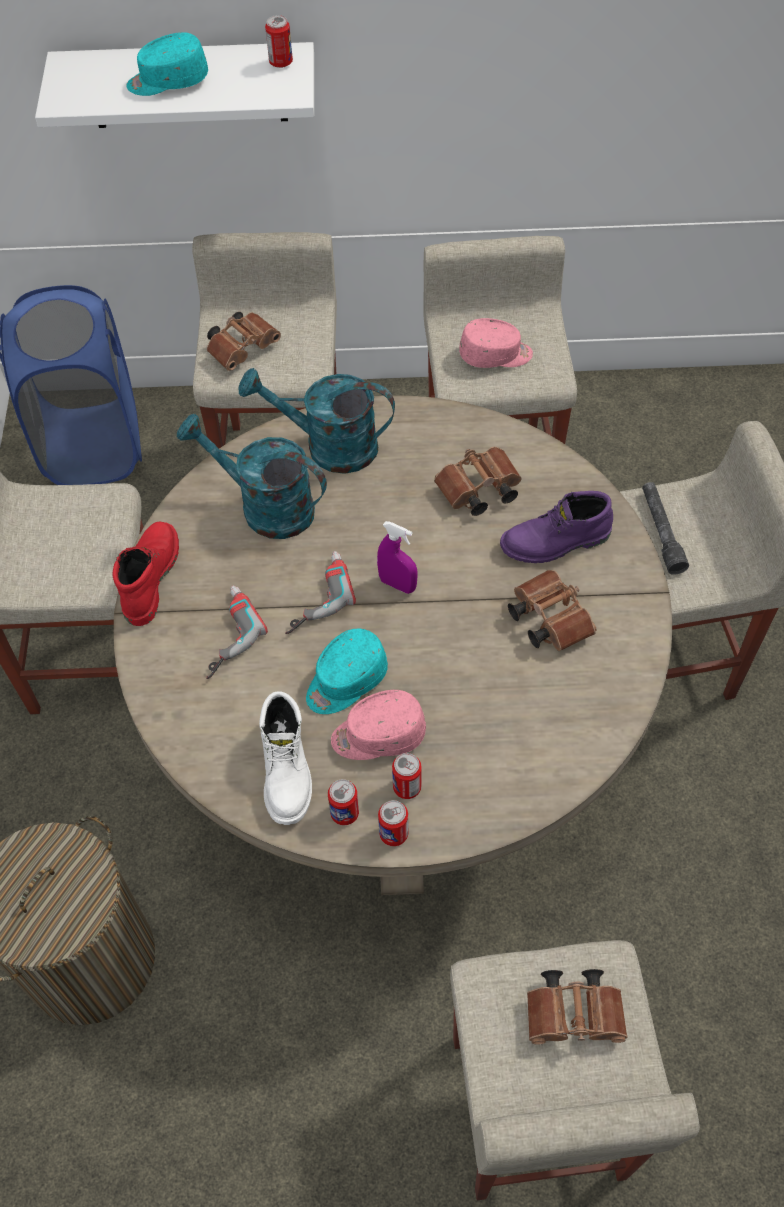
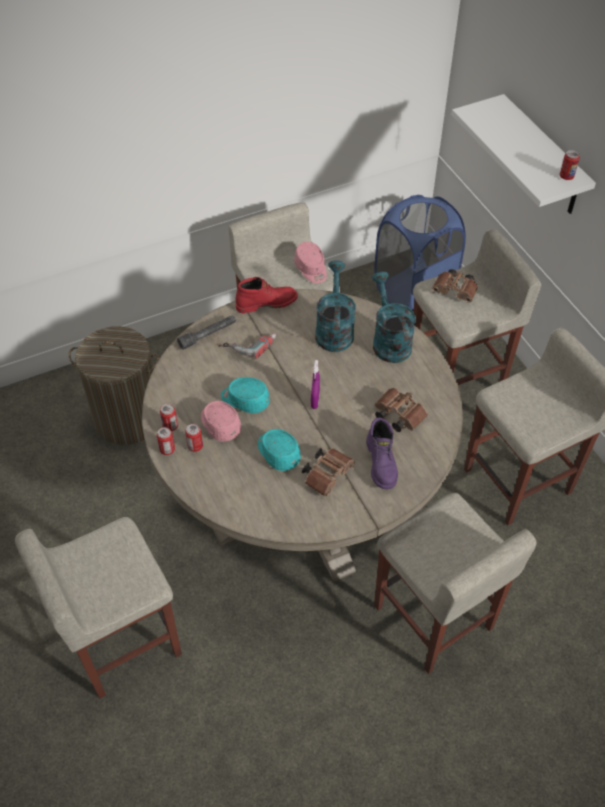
camera: 65 degrees right, 5 degrees down
turquoise cap [126,32,208,96] -> turquoise cap moved to [258,429,301,471]
white boot [259,691,312,825] -> none
power drill [285,551,356,634] -> none
pink cap [459,318,533,368] -> pink cap moved to [294,242,327,284]
purple boot [500,491,613,563] -> purple boot turned 150 degrees counterclockwise [366,418,398,490]
brown binoculars [527,969,628,1044] -> none
grey flashlight [642,482,689,575] -> grey flashlight moved to [177,315,236,350]

